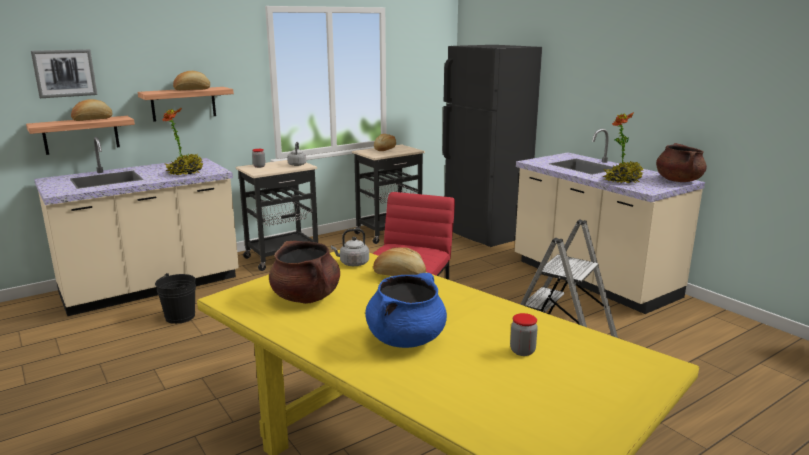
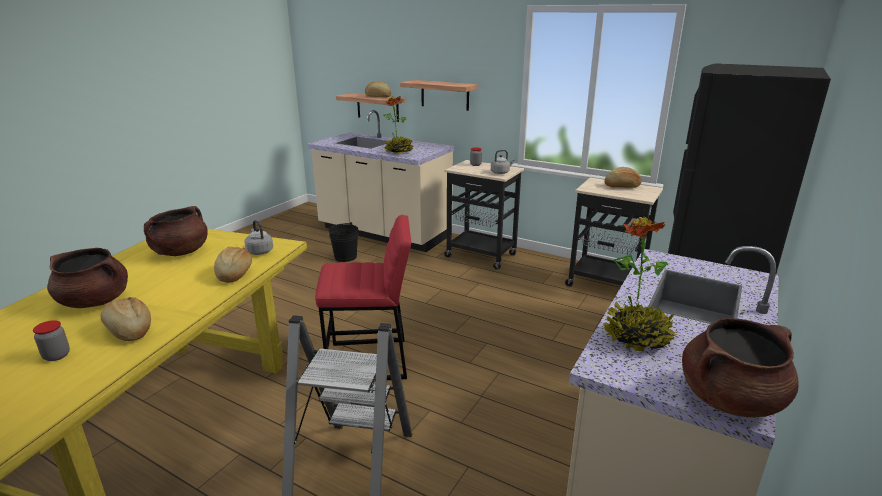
camera: 65 degrees right, 5 degrees up
picture [31,49,97,98] -> none
bread [173,71,210,90] -> bread moved to [101,297,151,341]
blue cooking pot [365,273,447,348] -> brown cooking pot [47,248,128,308]

